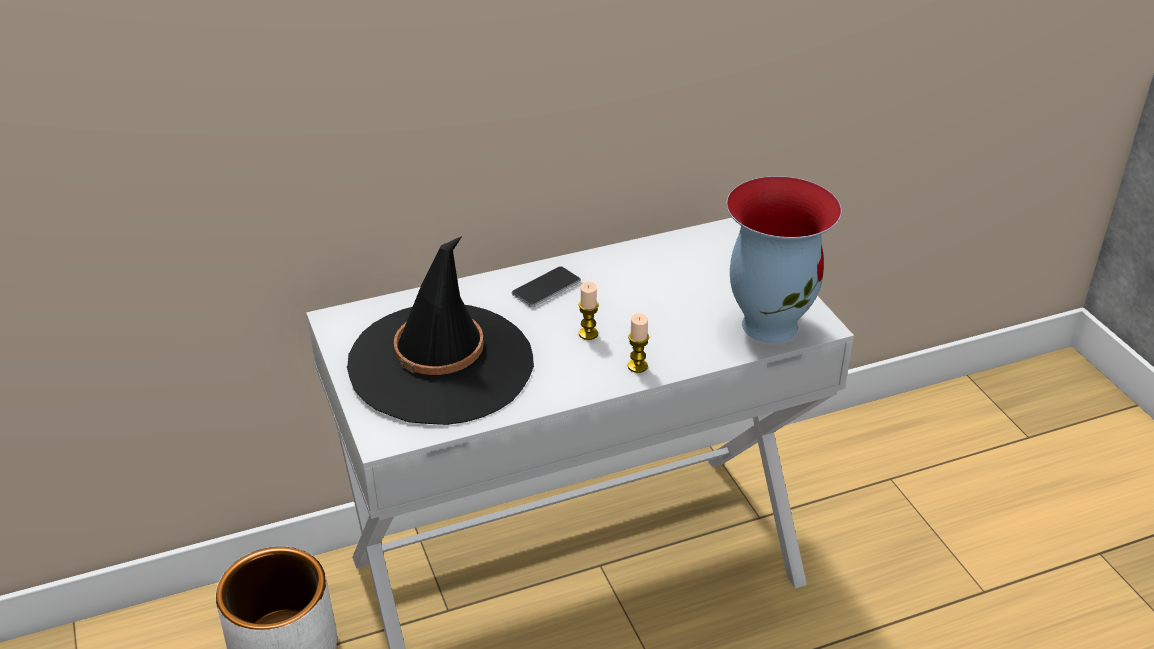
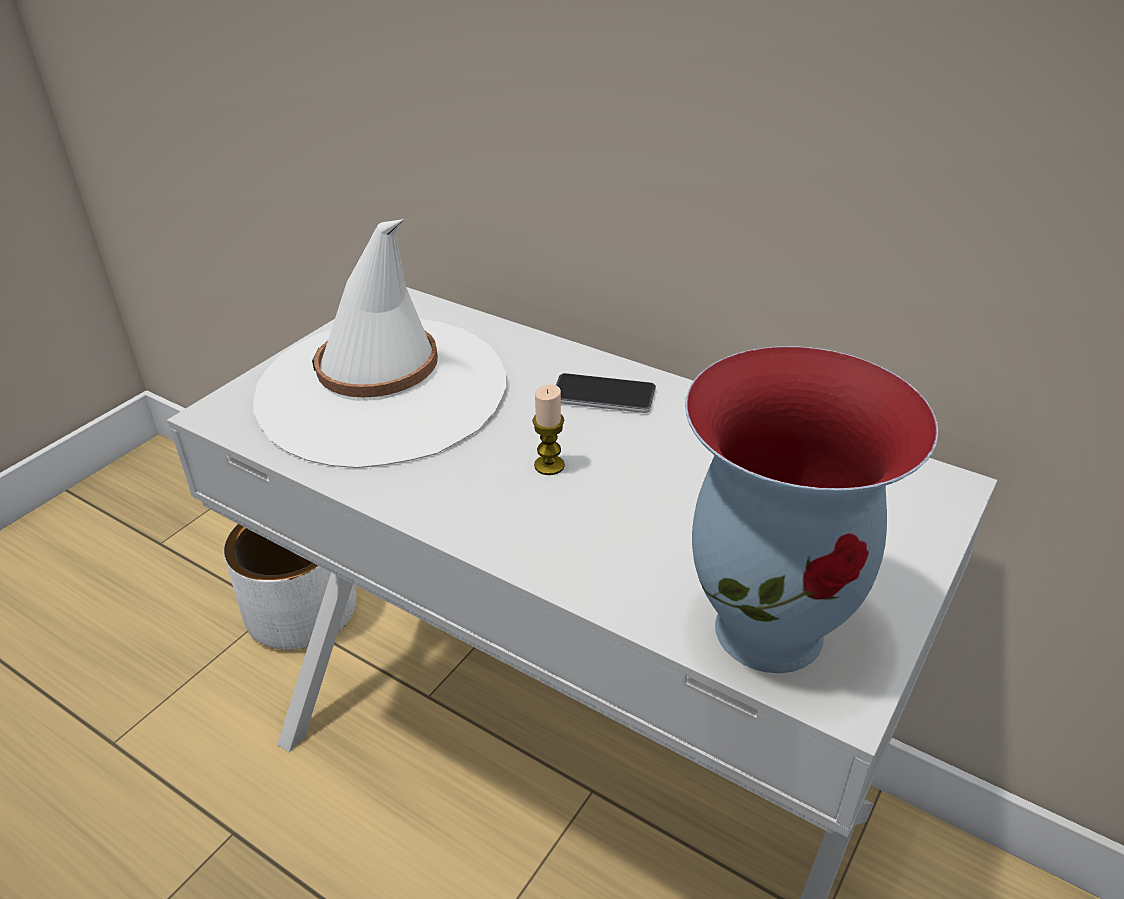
camera: 55 degrees right, 0 degrees up
black hat [347,236,534,425] -> white hat [253,219,506,468]
candle [628,313,649,373] -> none

